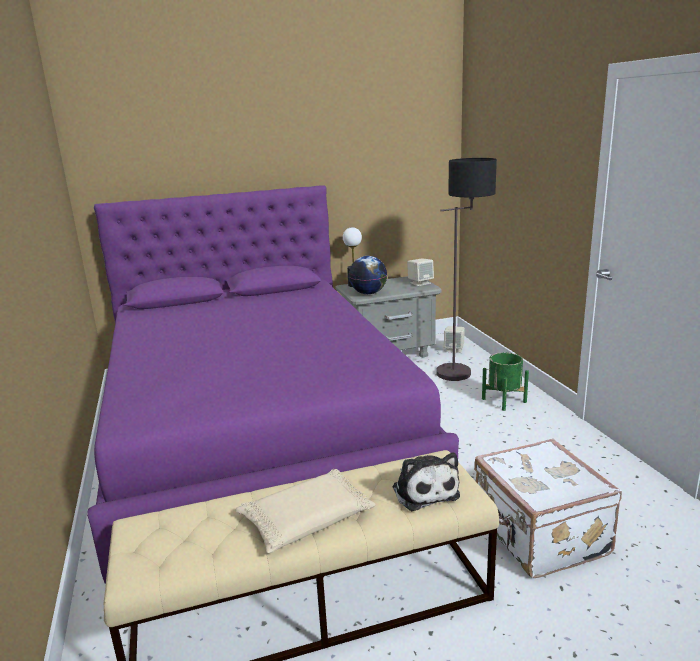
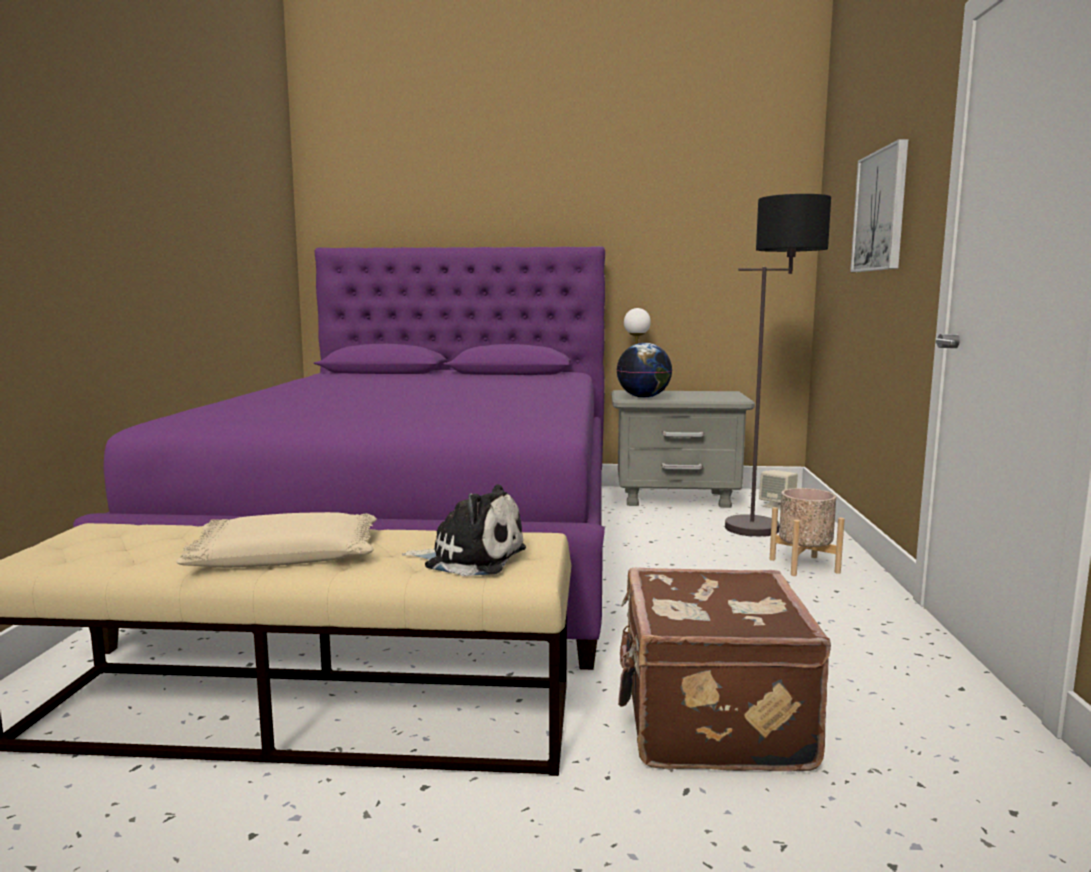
camera: 20 degrees right, 10 degrees down
plush toy [392,452,460,511] -> plush toy turned 75 degrees counterclockwise [402,484,526,576]
beige speaker [407,258,434,286] -> none
white suitcase [474,439,622,578] -> brown suitcase [618,568,831,771]
green planter [482,352,529,411] -> beige planter [770,488,845,576]
none -> picture [850,139,908,272]

